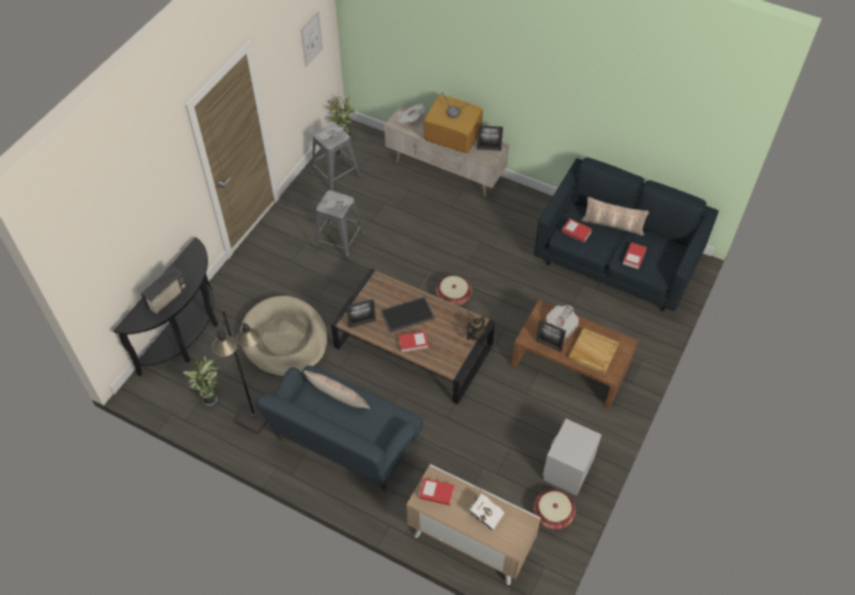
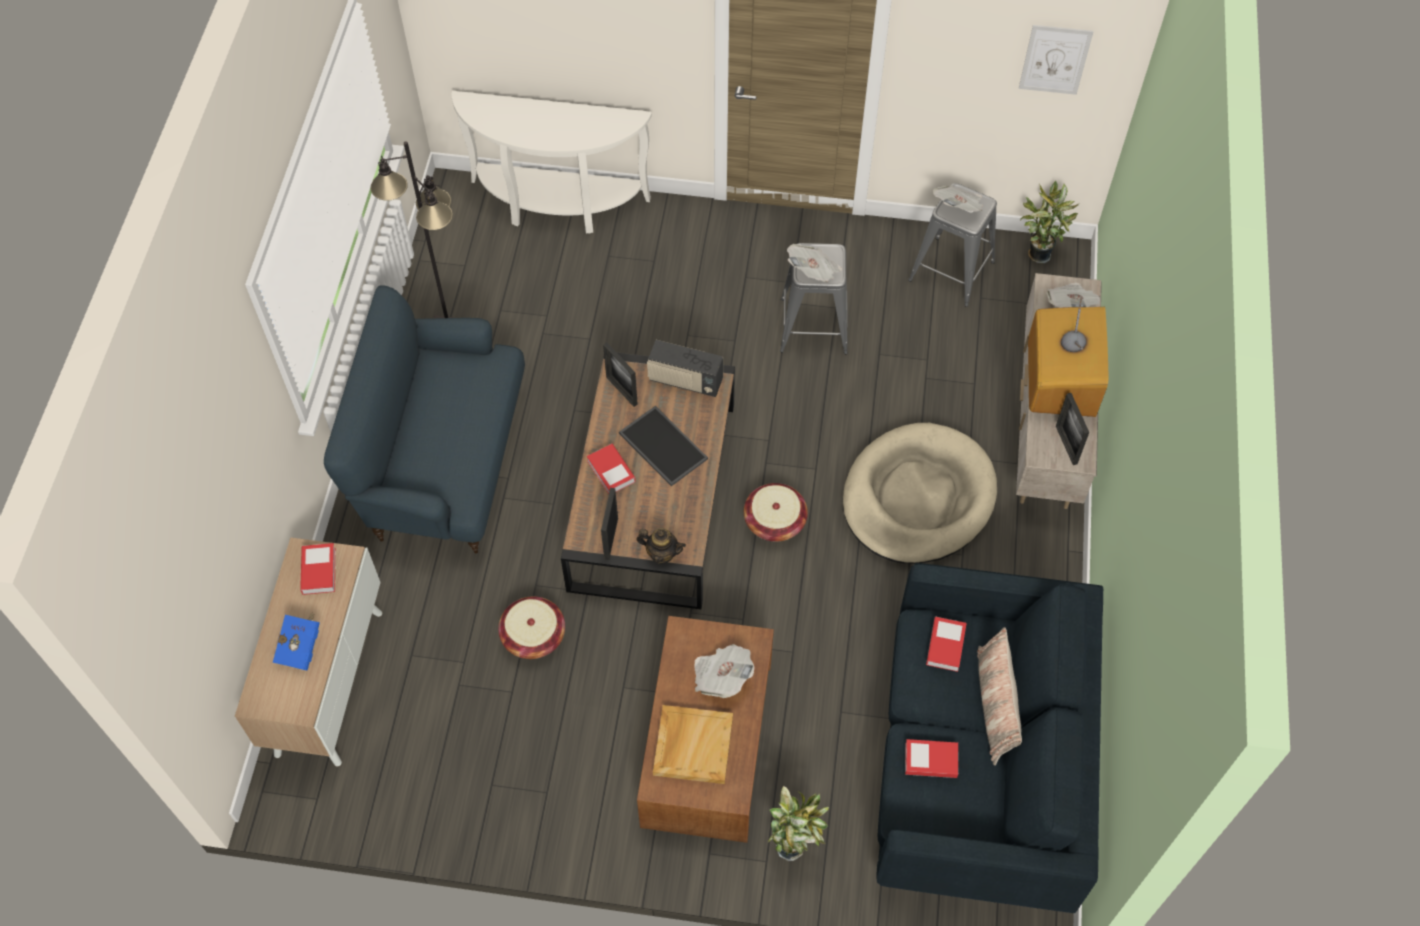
camera: 70 degrees right, 5 degrees up
black console table [113,237,218,376] -> white console table [451,91,652,234]
radio [141,266,188,315] -> radio moved to [647,340,723,397]
potted plant [183,356,221,406] -> potted plant moved to [768,786,829,861]
beige dog bed [240,296,328,377] -> beige dog bed moved to [843,423,997,564]
pillow [303,370,370,409] -> none
white book [468,493,505,530] -> blue book [273,611,320,670]
basket [533,489,575,530] -> basket moved to [498,596,565,659]
picture frame [536,319,566,352] -> picture frame moved to [601,488,618,560]
grey nightstand [543,419,602,496] -> none

